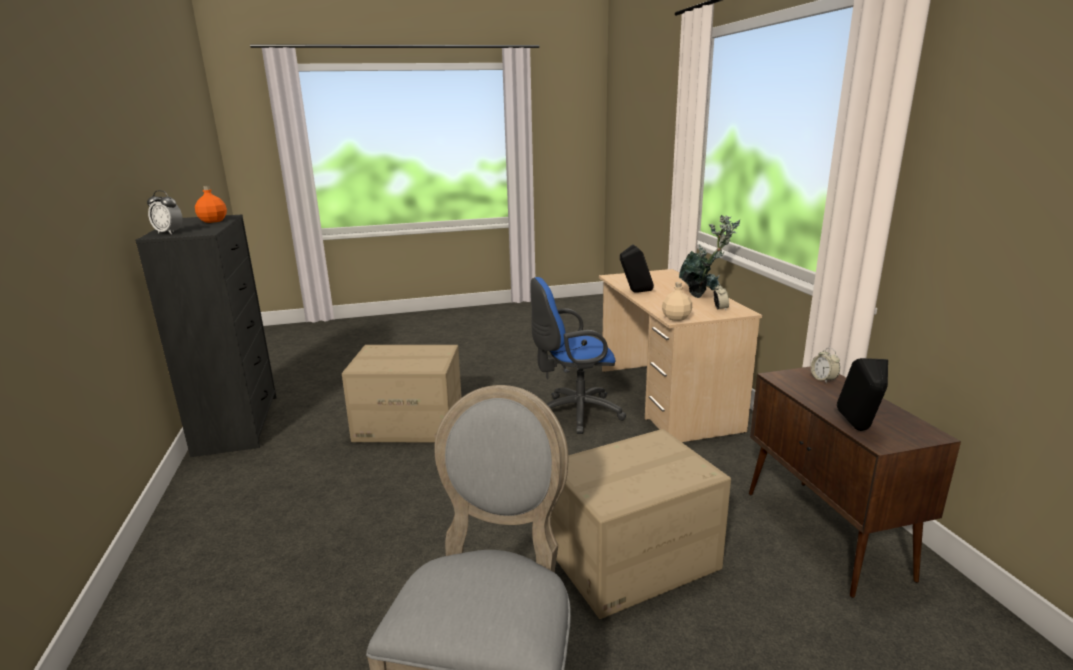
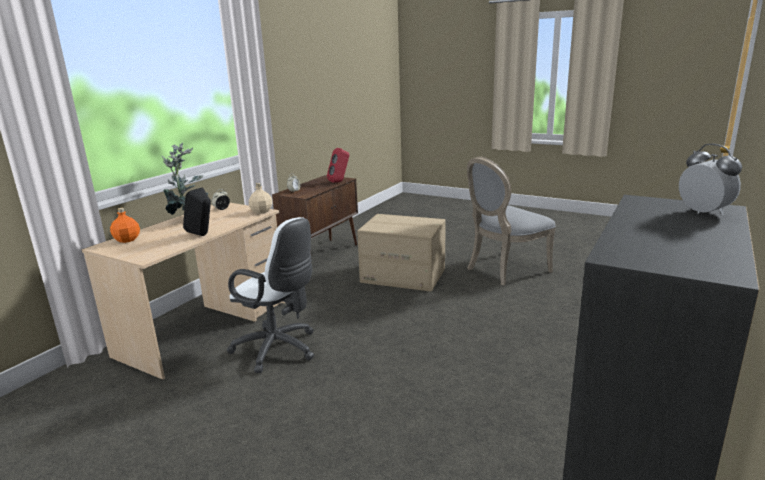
camera: 135 degrees left, 0 degrees up
orange bottle [195,186,227,223] -> orange bottle moved to [110,208,140,243]
cardboard box [342,345,462,442] -> none
blue office chair [530,277,626,434] -> white office chair [227,217,314,373]
black speaker [837,358,888,431] -> red speaker [327,148,349,183]

